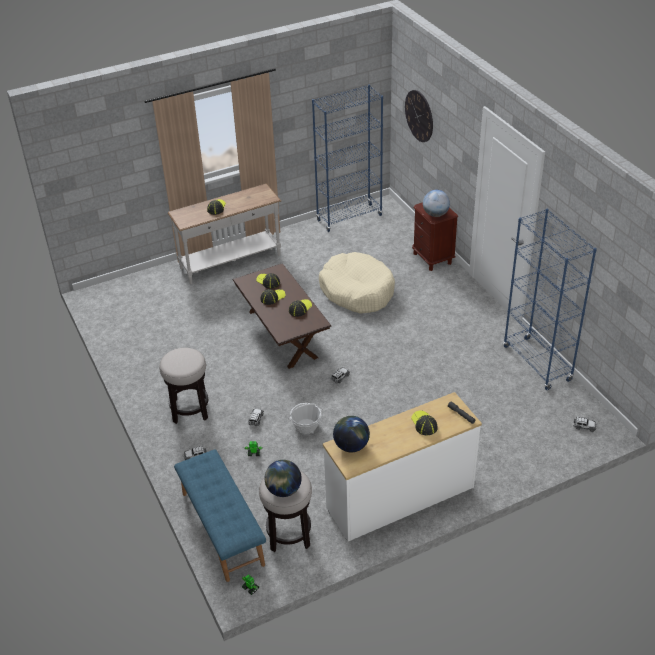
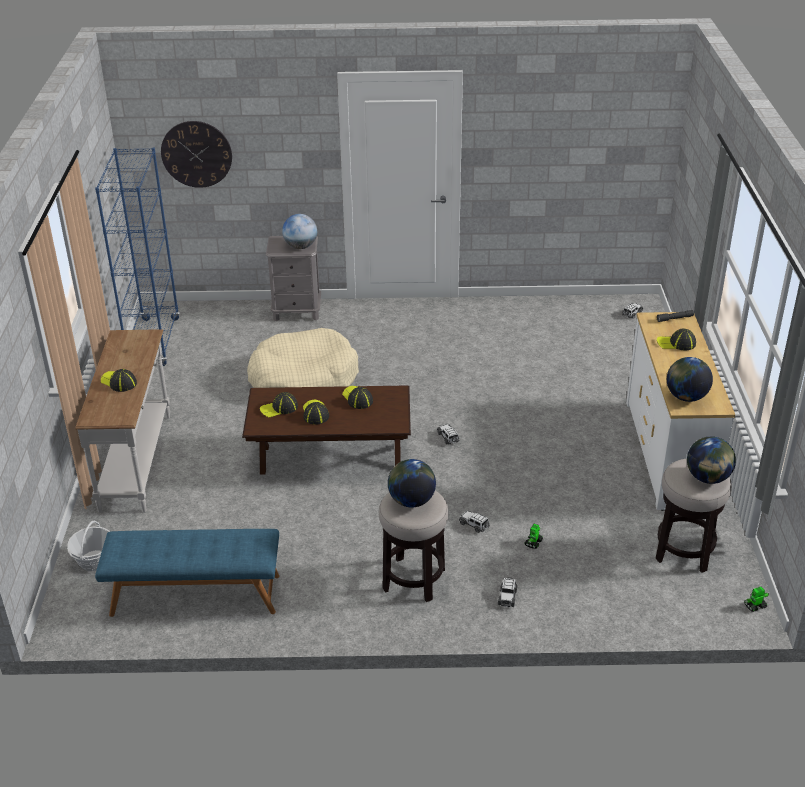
camera: 65 degrees left, 5 degrees down
blue bench [174,449,266,582] -> blue bench moved to [95,529,279,617]
basket [288,403,323,434] -> basket moved to [67,521,110,571]
brown nightstand [412,202,458,271] -> grey nightstand [266,236,321,321]
blue bookcase [503,209,597,390] -> none
none -> globe [388,459,436,508]

